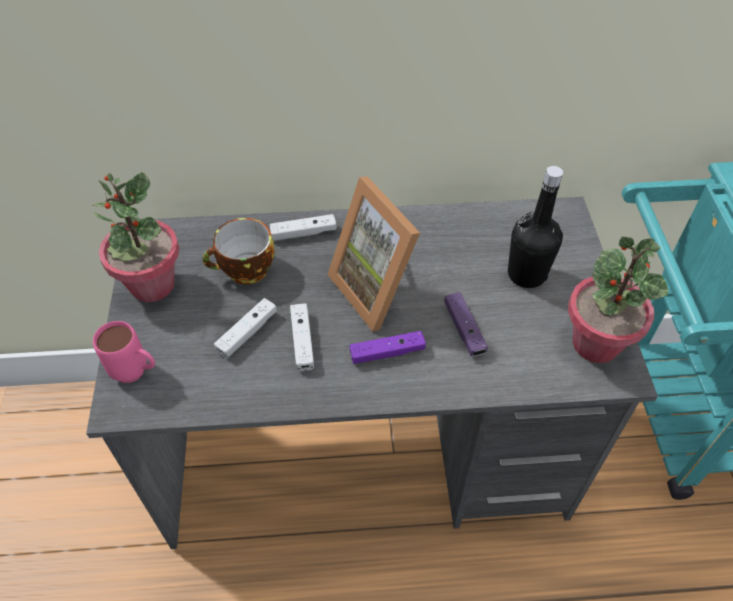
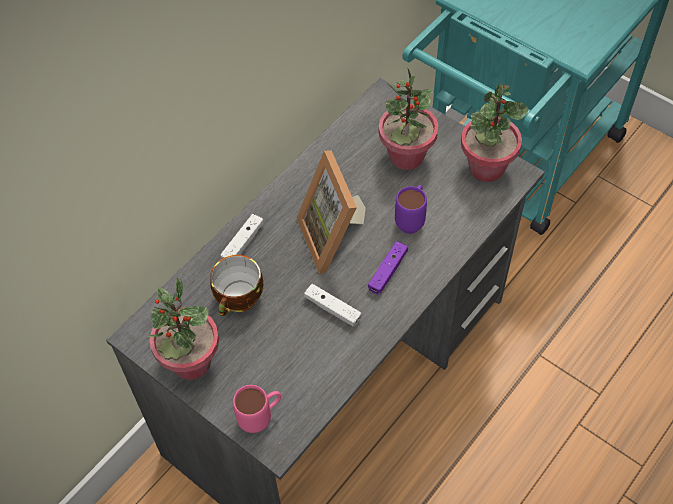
camera: 45 degrees left, 5 degrees up
white game controller [214,298,277,358] -> none
picture frame [328,176,420,332] -> picture frame turned 60 degrees clockwise [297,150,366,274]
purple game controller [444,292,488,356] -> purple mug [395,185,427,234]
black bottle [508,166,563,288] -> potted plant [378,66,438,170]

